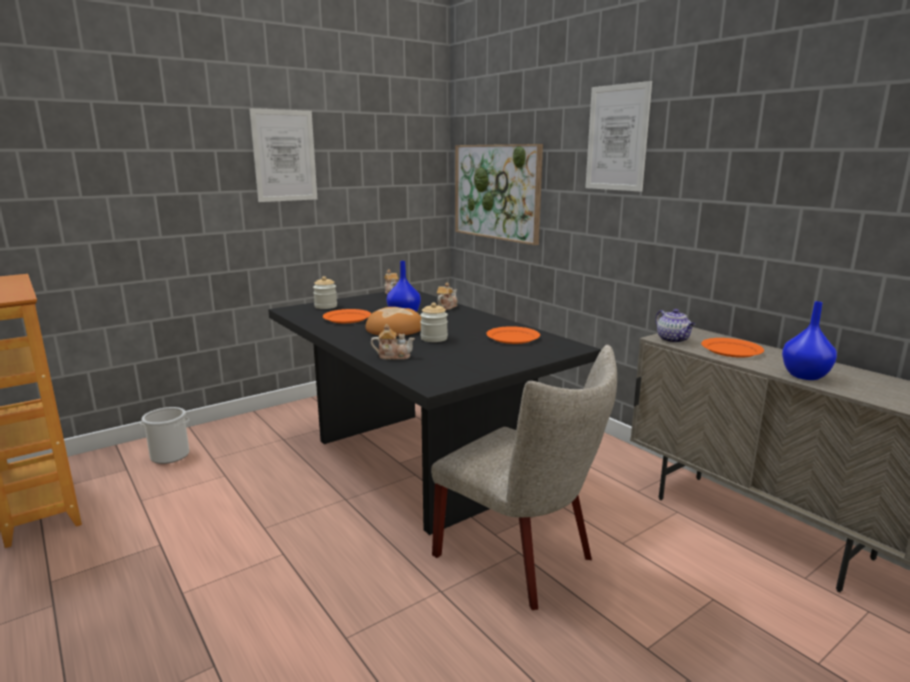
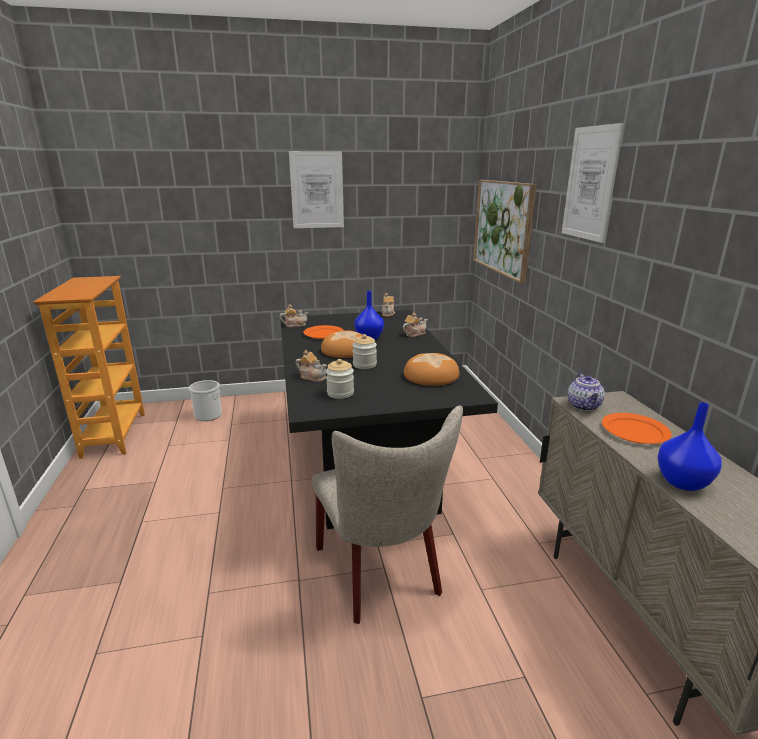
camera: 25 degrees right, 5 degrees up
jar [313,276,337,309] -> jar moved to [326,359,354,399]
orange plate [486,326,540,344] -> bread [404,353,460,386]
none -> teapot [280,304,309,327]

